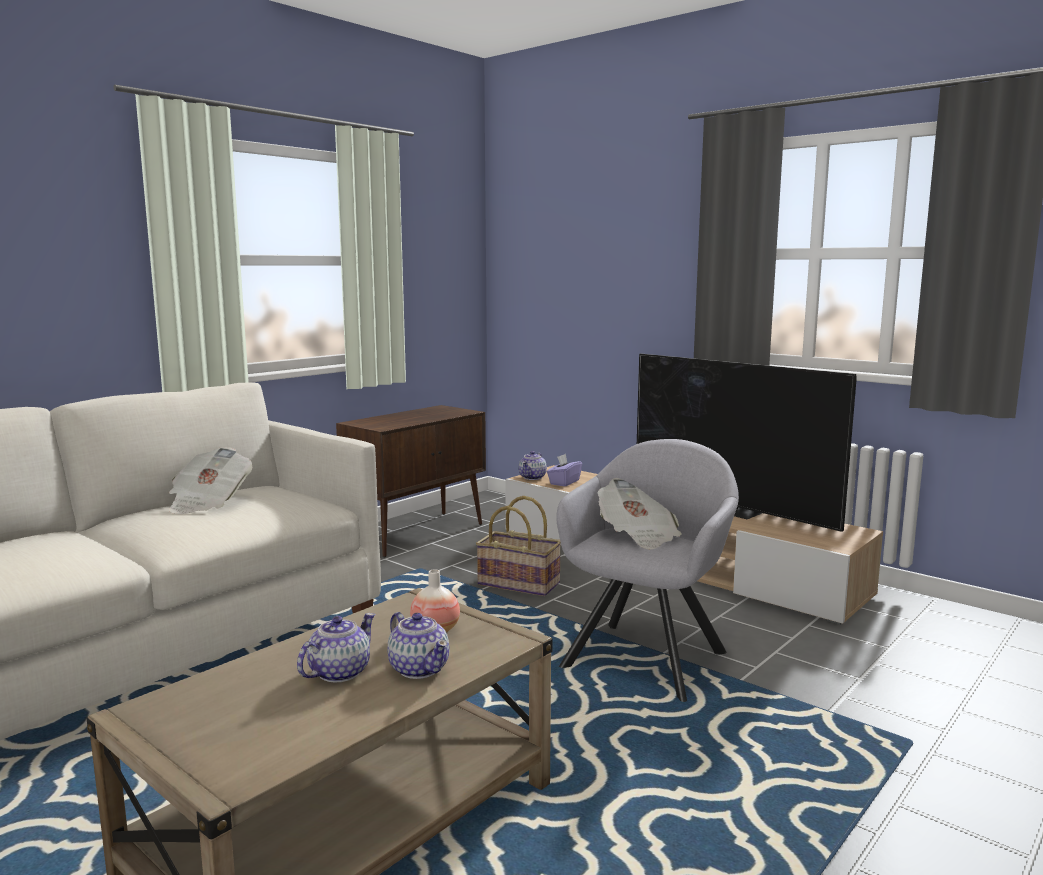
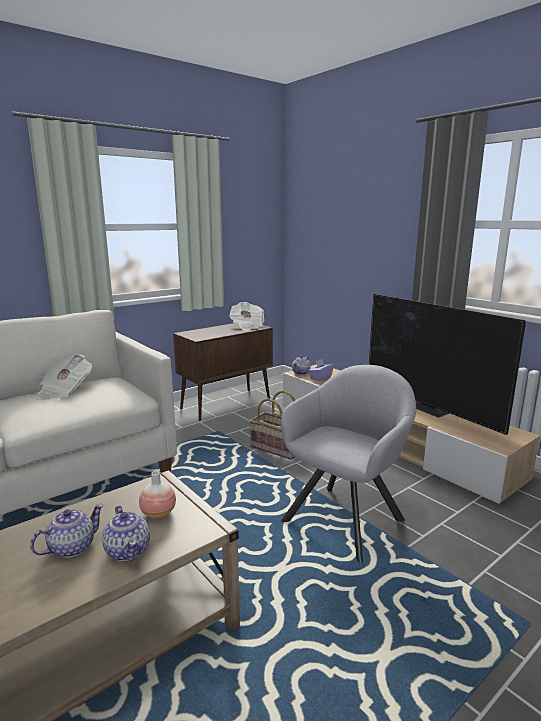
camera: 10 degrees right, 5 degrees up
newspaper [598,478,681,550] -> newspaper moved to [229,302,264,330]

